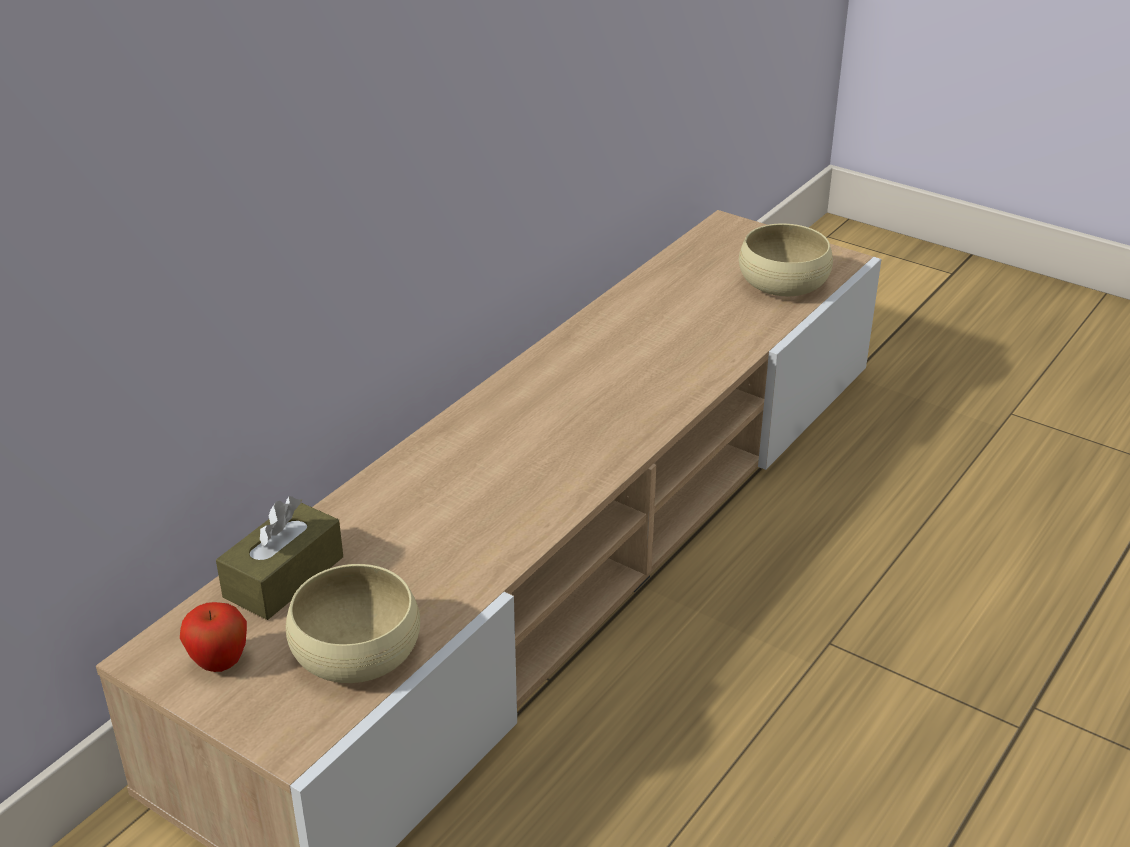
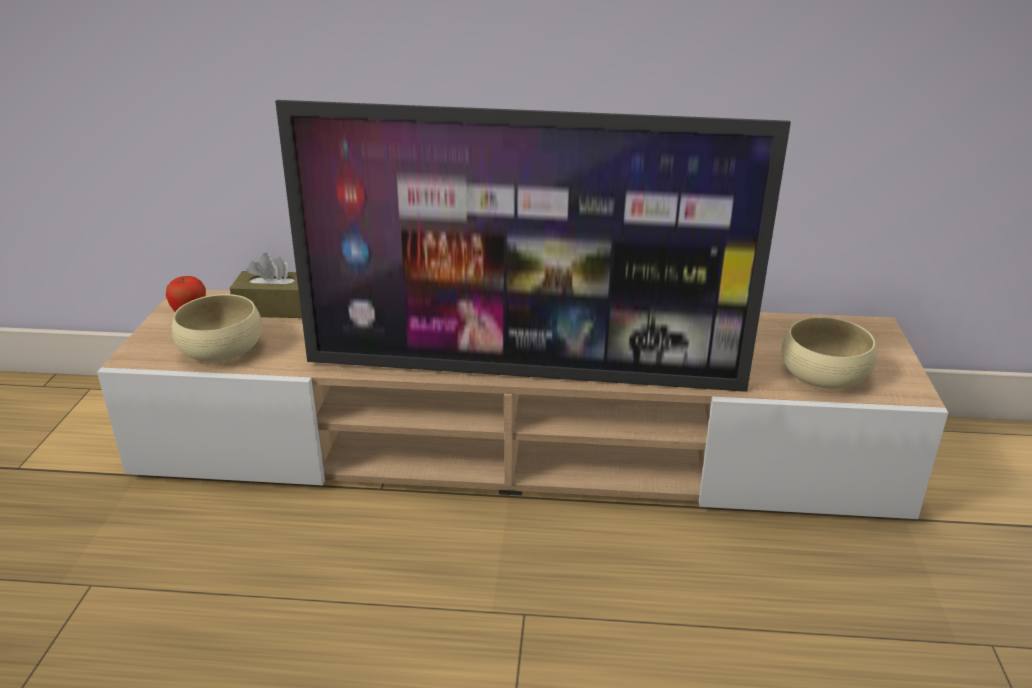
camera: 60 degrees right, 5 degrees down
none -> television [275,100,791,392]

